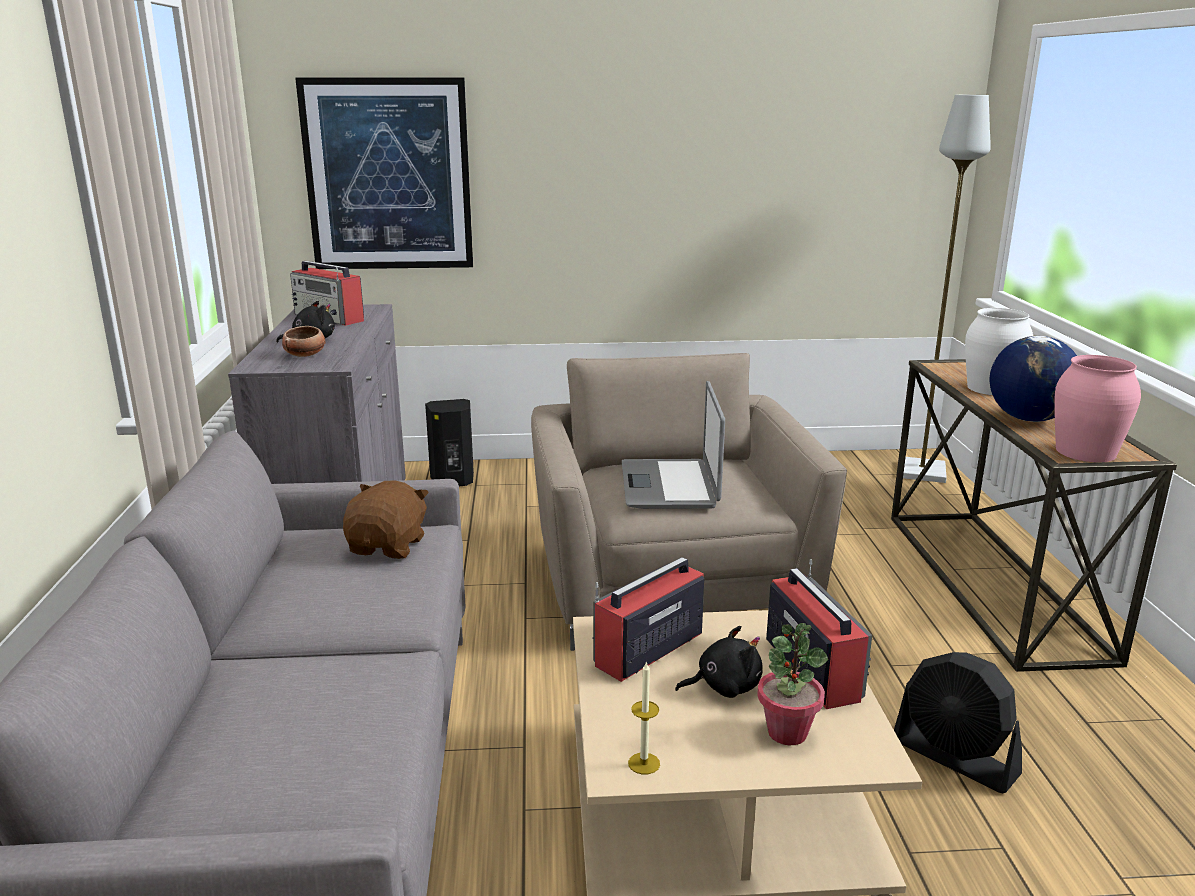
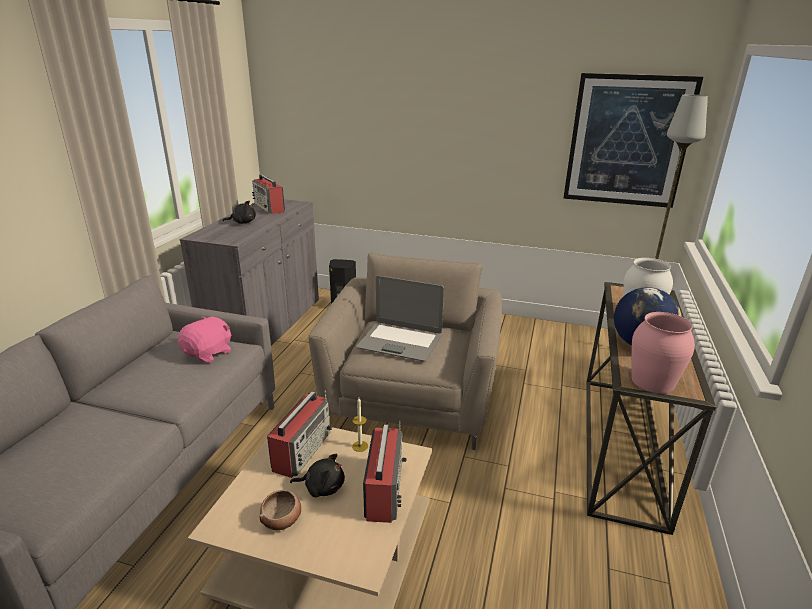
camera: 20 degrees right, 5 degrees up
bowl [282,326,325,357] -> bowl moved to [259,490,301,530]
picture [295,78,473,269] -> picture moved to [563,73,703,208]
brown plush toy [343,480,429,559] -> pink plush toy [178,316,231,363]
radio [592,557,704,682] -> radio turned 135 degrees clockwise [267,390,332,478]
laptop [622,381,725,509] -> laptop turned 90 degrees counterclockwise [356,276,444,361]
candle [628,661,660,774] -> candle moved to [352,398,368,452]
potted plant [757,623,828,745] -> none
black fan [894,652,1022,793] -> none

